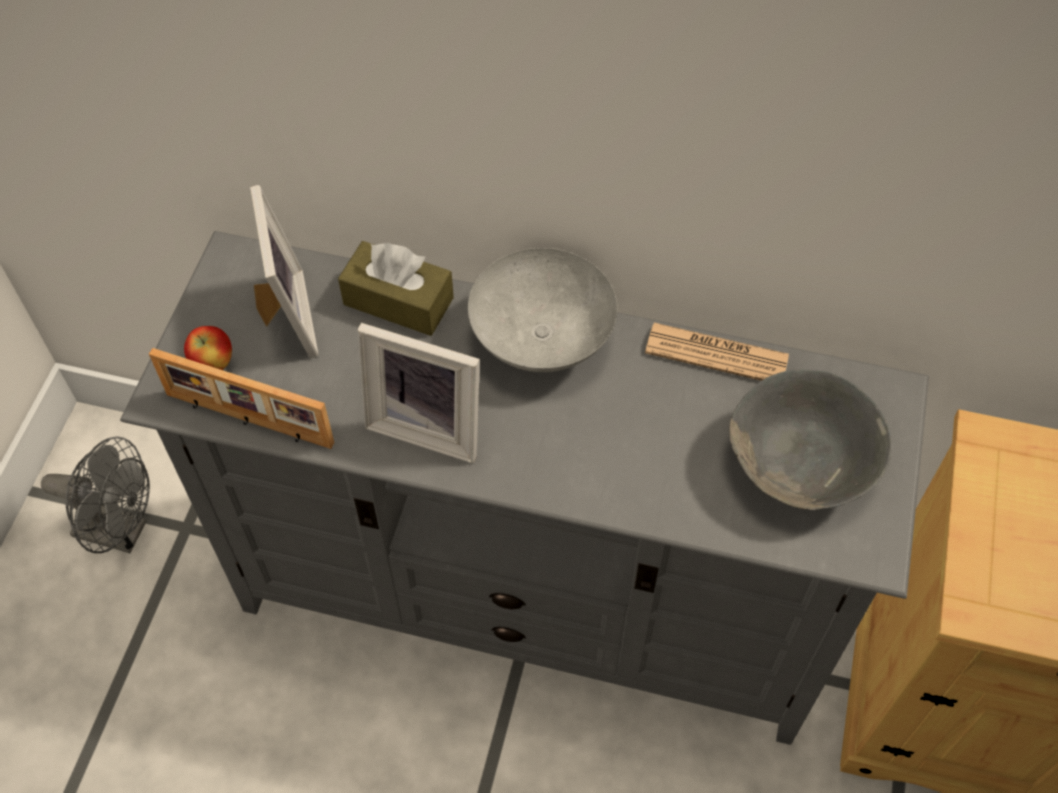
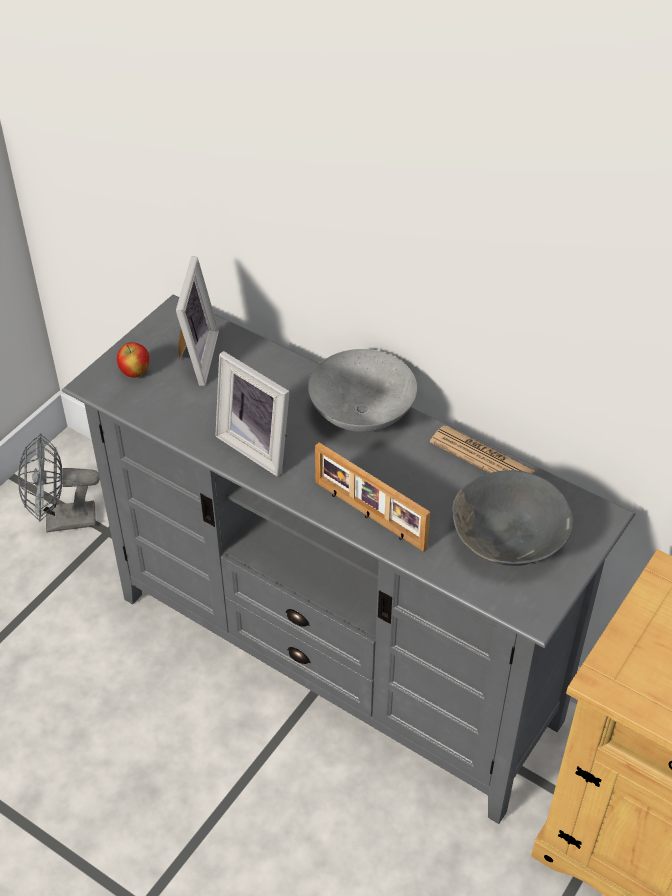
camera: 20 degrees right, 10 degrees down
grey fan [41,436,150,553] -> grey fan turned 135 degrees clockwise [18,433,100,532]
picture frame [149,348,335,449] -> picture frame moved to [315,443,430,552]
brown tissue box [338,241,454,336] -> none

